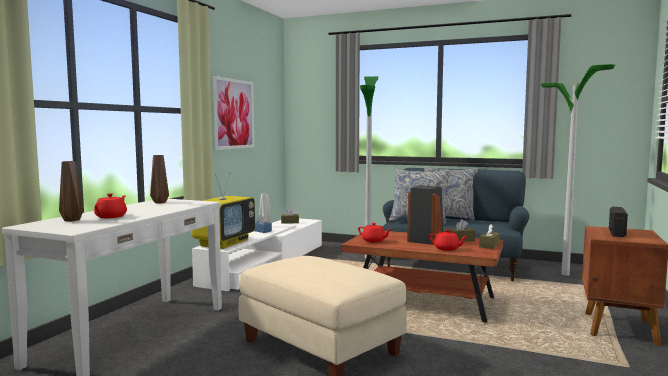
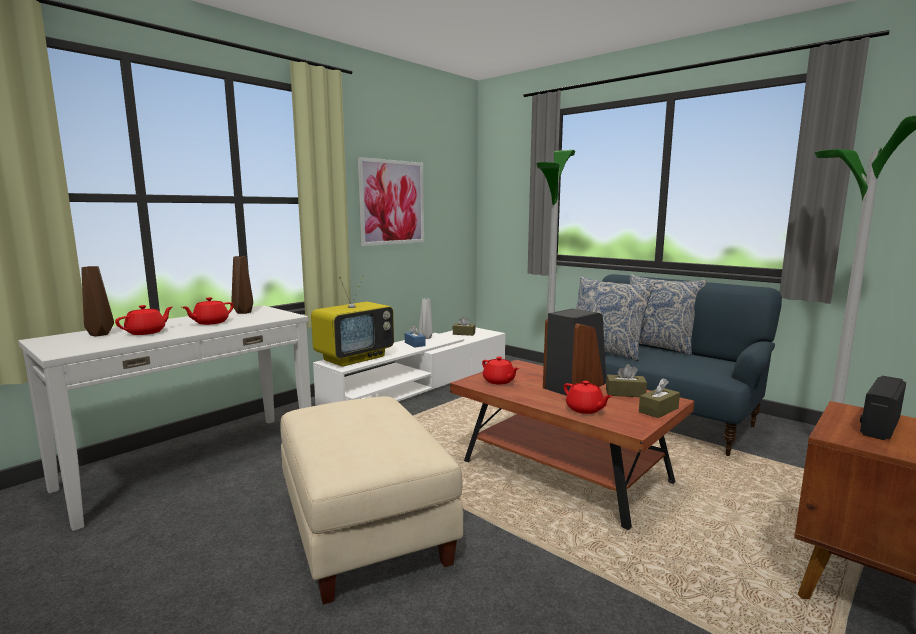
camera: 20 degrees right, 5 degrees up
none -> red teapot [182,297,234,325]

